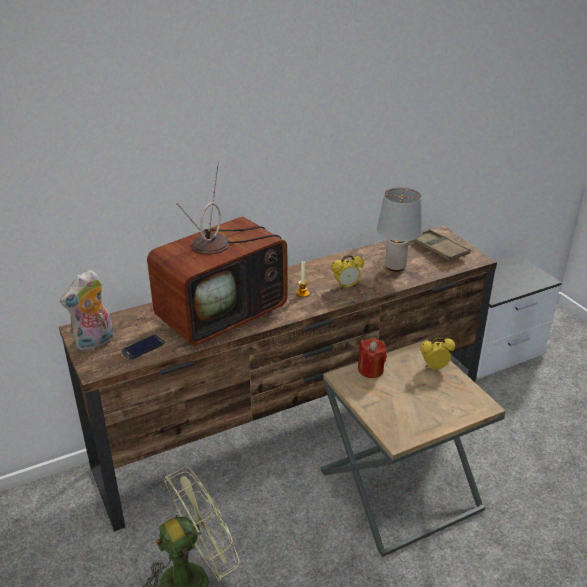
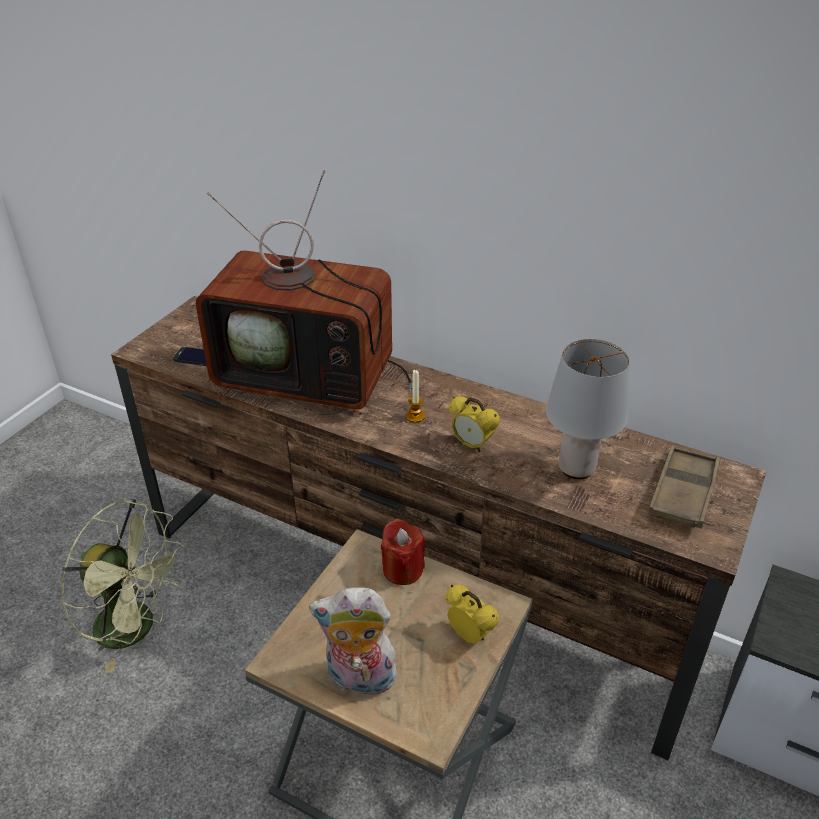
camera: 55 degrees right, 5 degrees up
plush toy [60,269,114,352] -> plush toy moved to [309,587,399,701]

